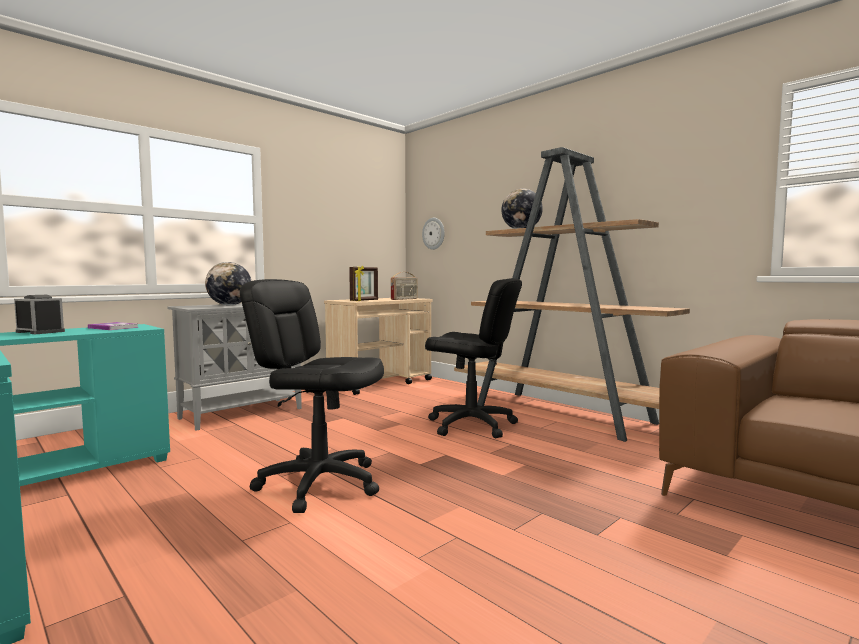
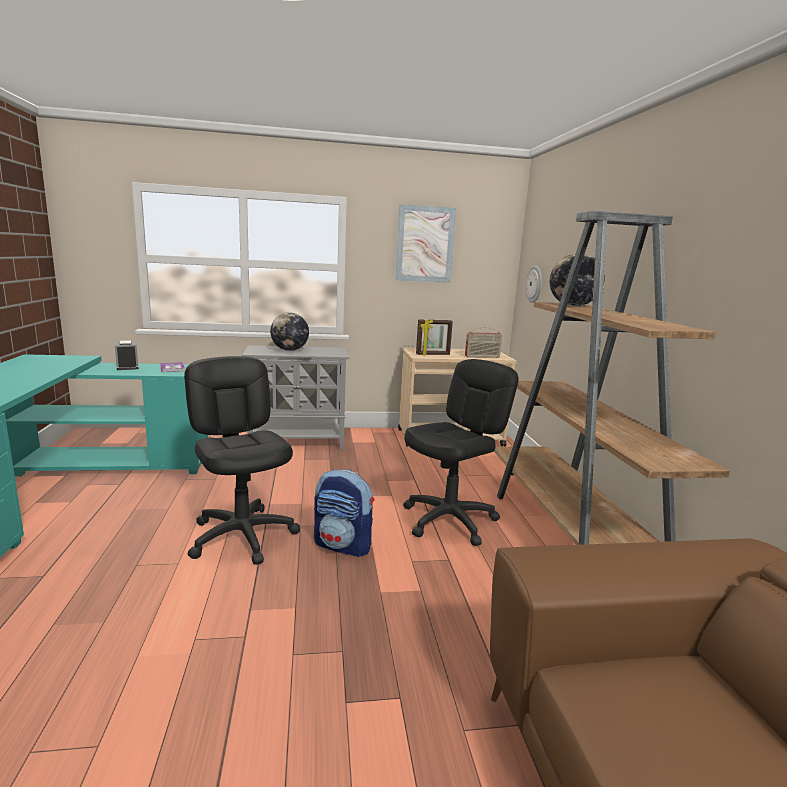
camera: 35 degrees right, 10 degrees up
black office chair [425,278,522,438] -> black office chair turned 105 degrees counterclockwise [403,359,519,546]
none -> backpack [314,469,375,557]
none -> picture [396,204,456,283]

